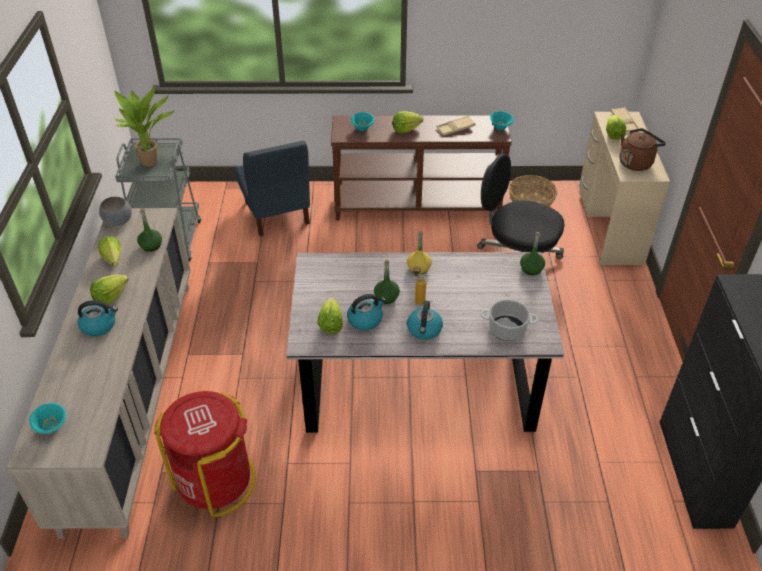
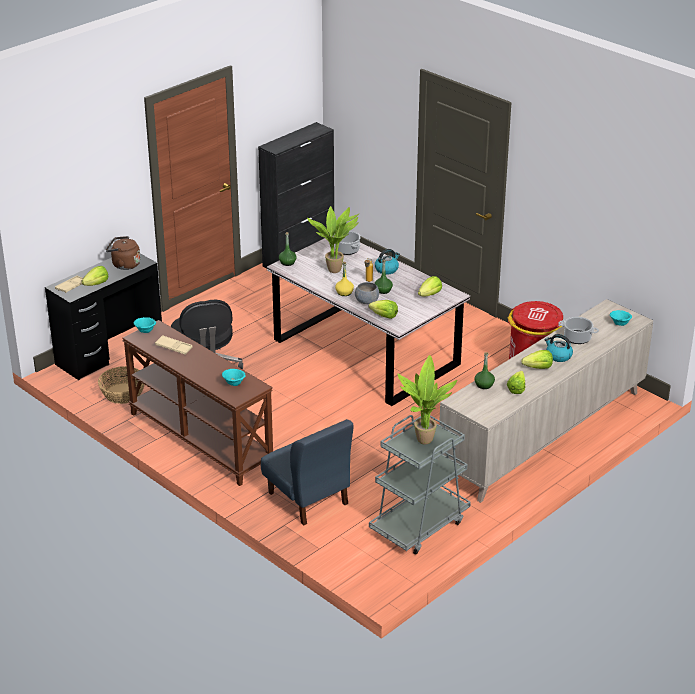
camera: 135 degrees left, 10 degrees down
grey bowl [99,197,132,226] -> grey bowl moved to [355,282,379,304]
blue chair [235,141,310,236] -> blue chair turned 120 degrees clockwise [261,419,353,525]
kettle [347,294,386,330] -> none
lettuce [393,111,423,133] -> lettuce moved to [369,300,398,319]
beige desk [579,112,670,265] -> black desk [45,253,162,380]
none -> potted plant [307,206,360,273]
none -> cooking pot [558,317,599,344]

